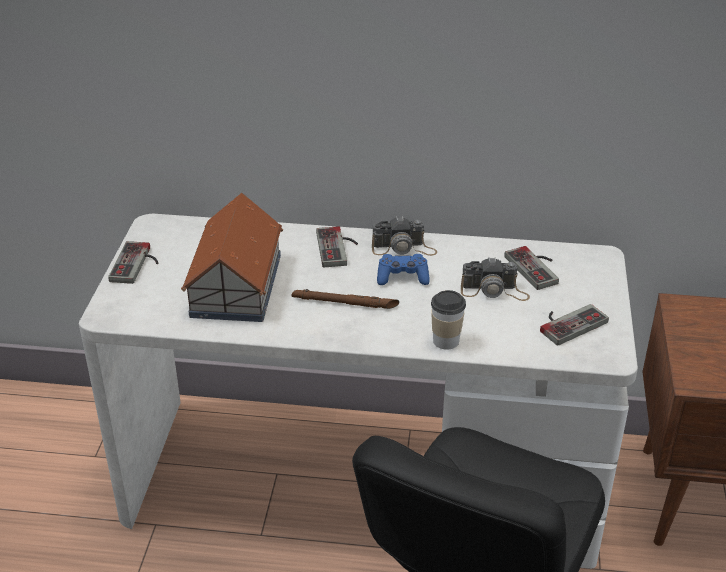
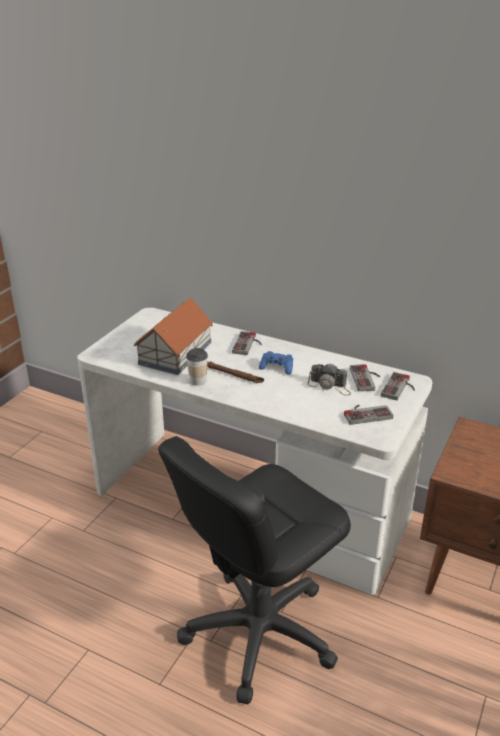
camera: 20 degrees right, 5 degrees down
game controller [108,241,158,284] -> game controller moved to [381,372,415,400]
camera [372,216,437,256] -> none
cup [431,290,466,349] -> cup moved to [186,348,208,386]

